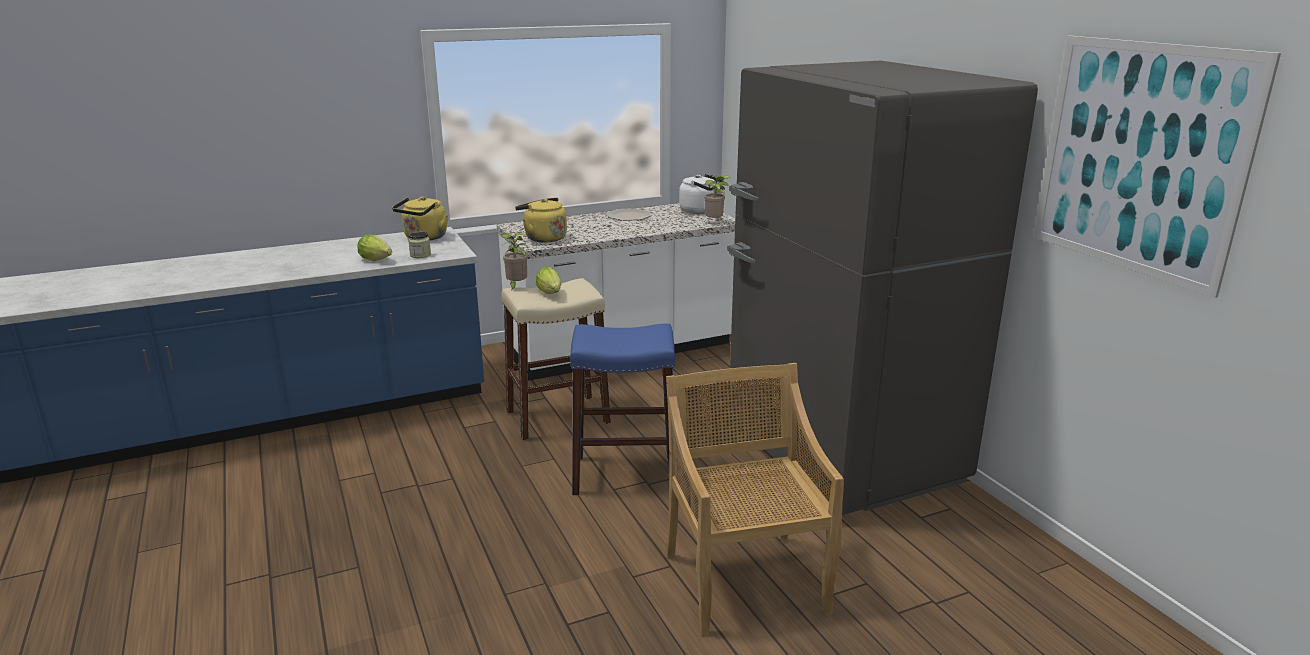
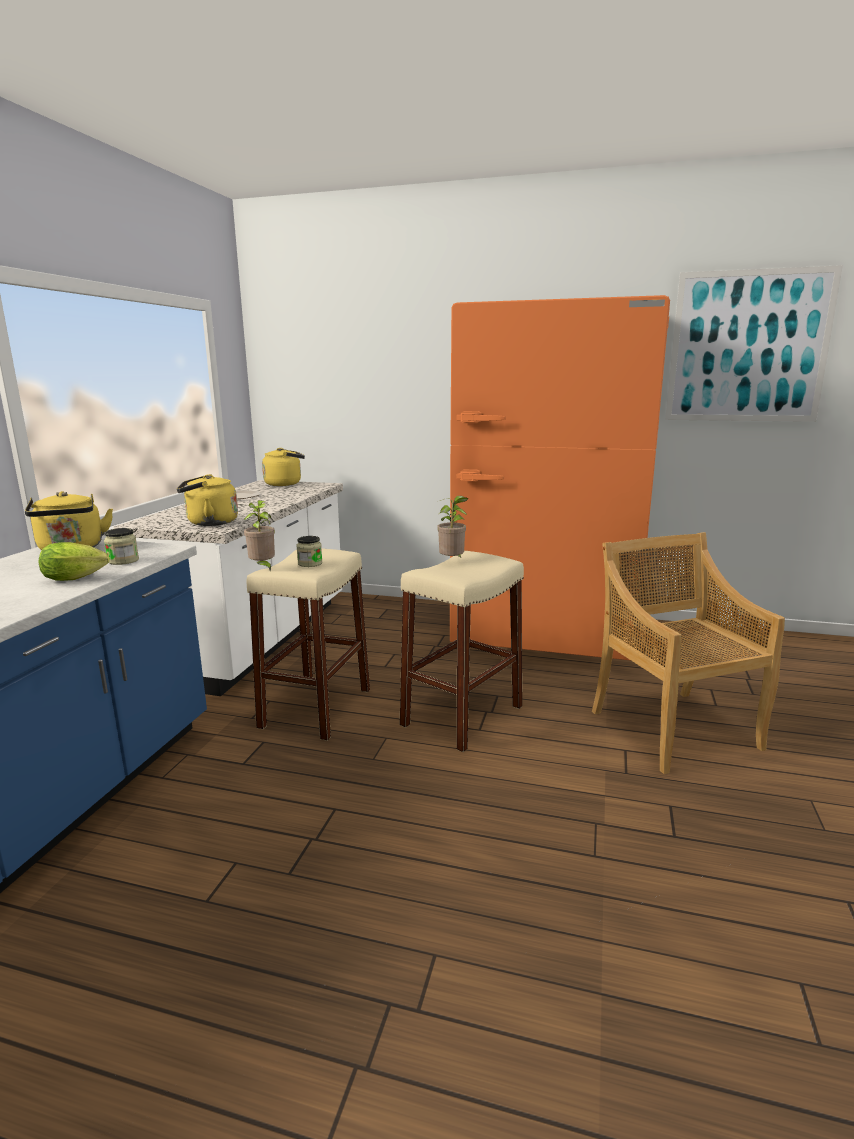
camera: 50 degrees left, 5 degrees down
lettuce [536,266,561,294] -> jar [296,536,323,567]
blue stool [570,324,675,495] -> beige stool [400,551,524,752]
beige chair [666,363,844,637] -> beige chair turned 45 degrees clockwise [592,532,785,774]
white kettle [679,174,724,214] -> yellow kettle [262,448,305,486]
potted plant [704,175,730,220] -> potted plant moved to [437,496,469,557]
grey fridge [727,61,1038,515] -> orange fridge [450,295,670,661]

